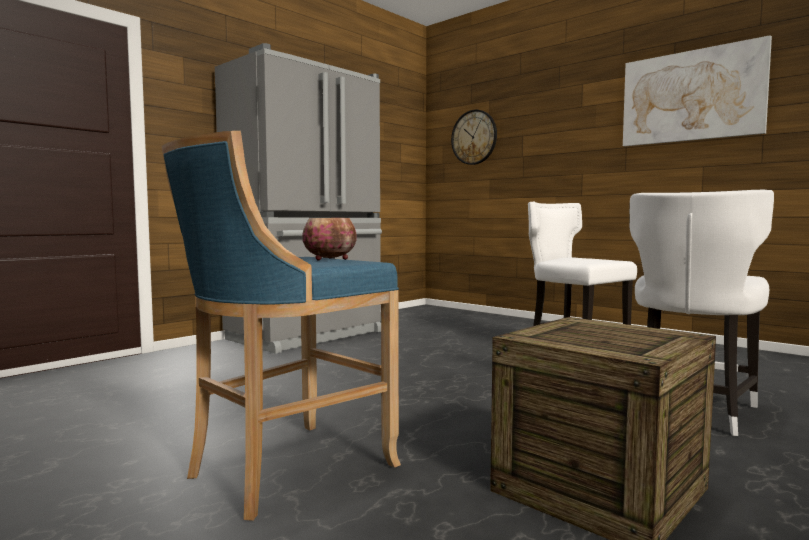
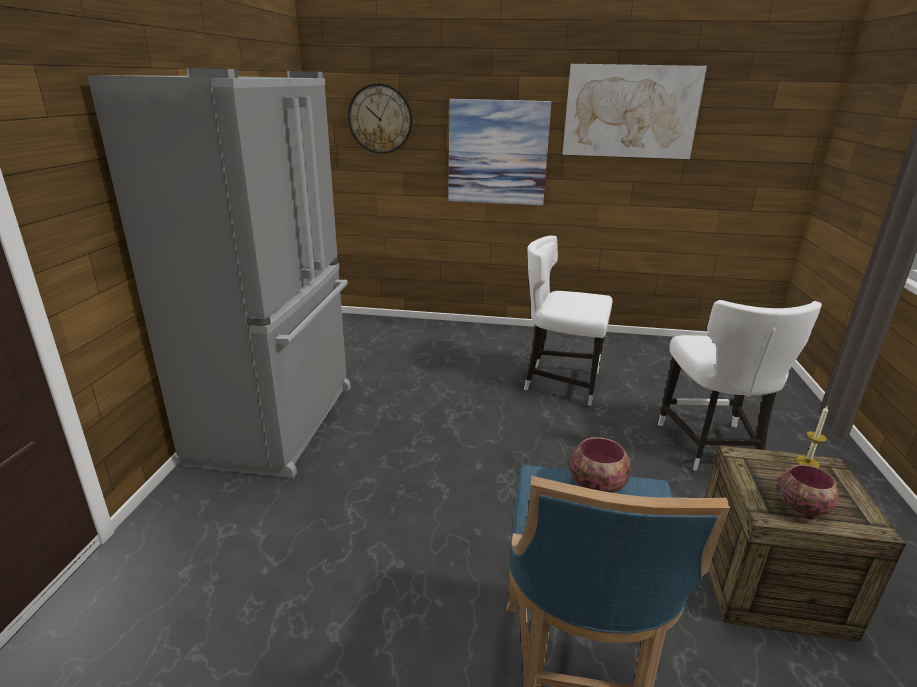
camera: 35 degrees left, 20 degrees up
none -> picture [448,99,551,205]
none -> bowl [778,465,839,519]
none -> candle [796,406,828,468]

